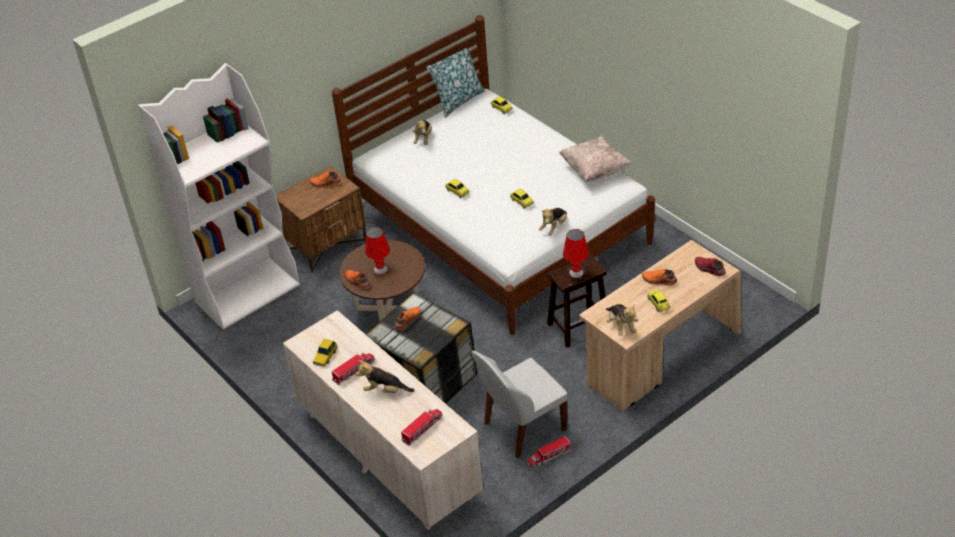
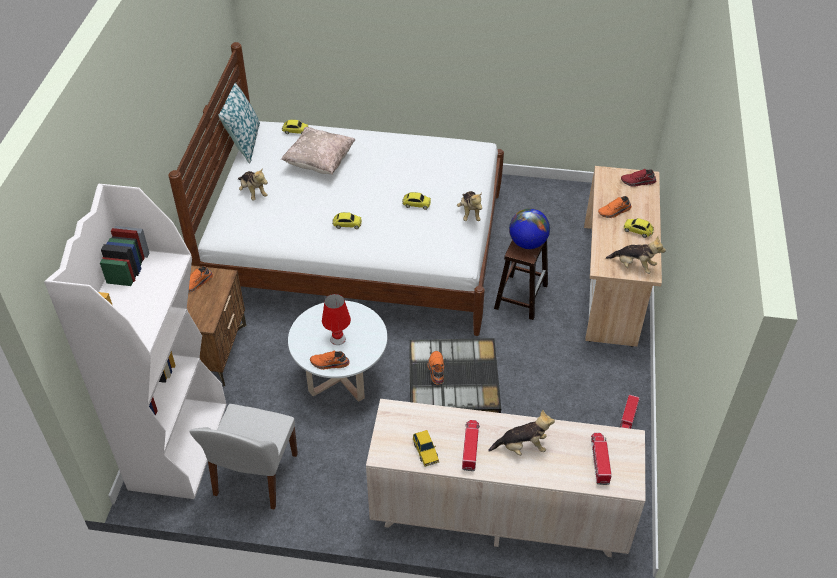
camera: 45 degrees left, 5 degrees up
brown coffee table [339,240,425,322] -> white coffee table [288,301,387,402]
plush toy [355,360,415,393] -> plush toy turned 150 degrees counterclockwise [488,409,555,456]
white chair [471,351,567,458] -> white chair moved to [189,404,298,510]
beige pillow [559,136,632,182] -> beige pillow moved to [281,127,355,174]
red table lamp [563,229,589,278] -> globe [509,209,550,249]

